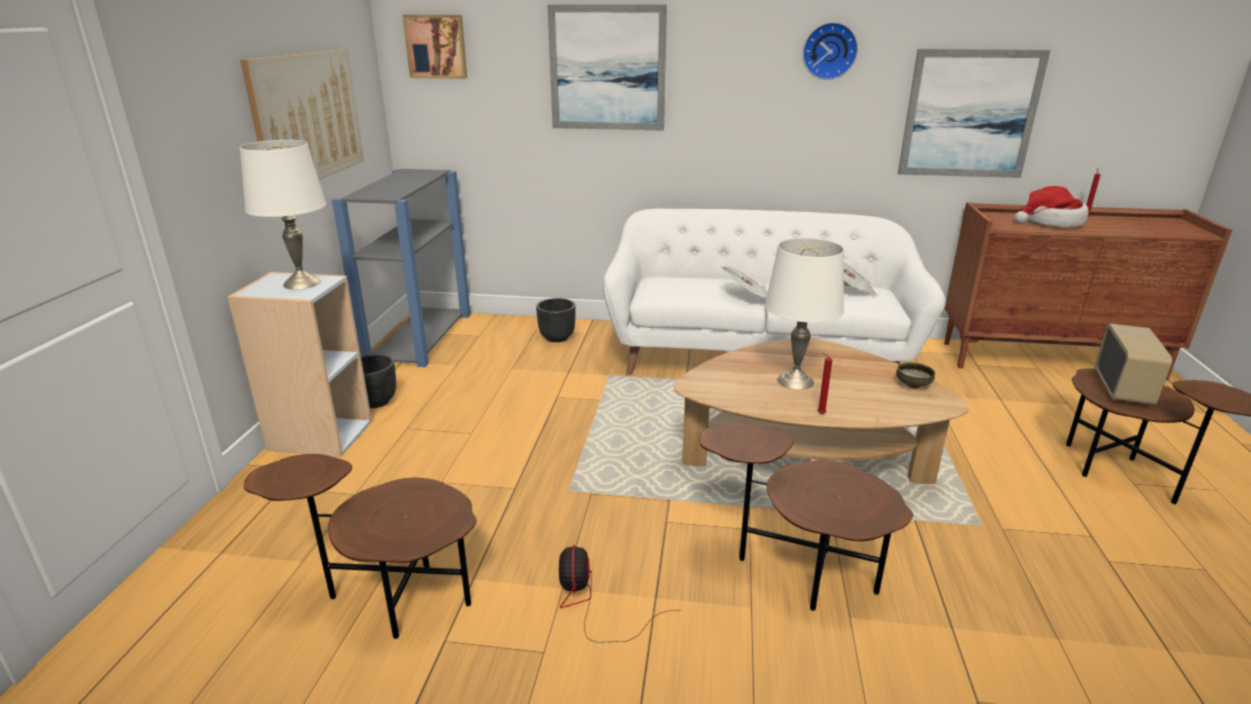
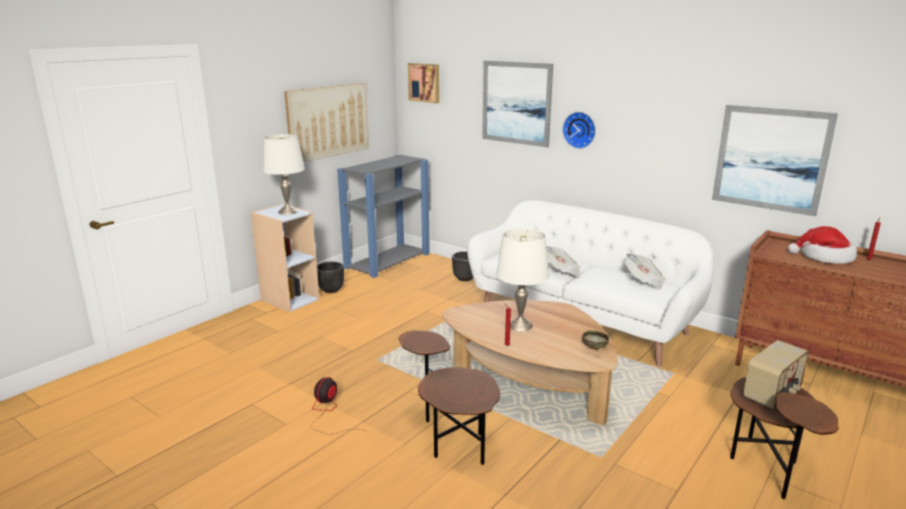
camera: 30 degrees right, 5 degrees down
brown side table [244,454,477,639] -> none
wall clock [803,22,858,80] -> wall clock moved to [562,112,596,149]

